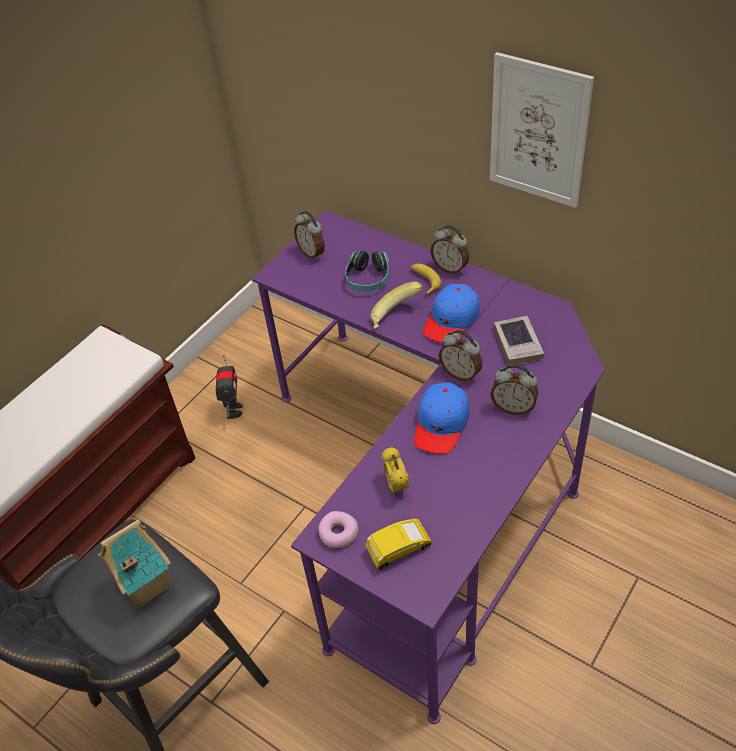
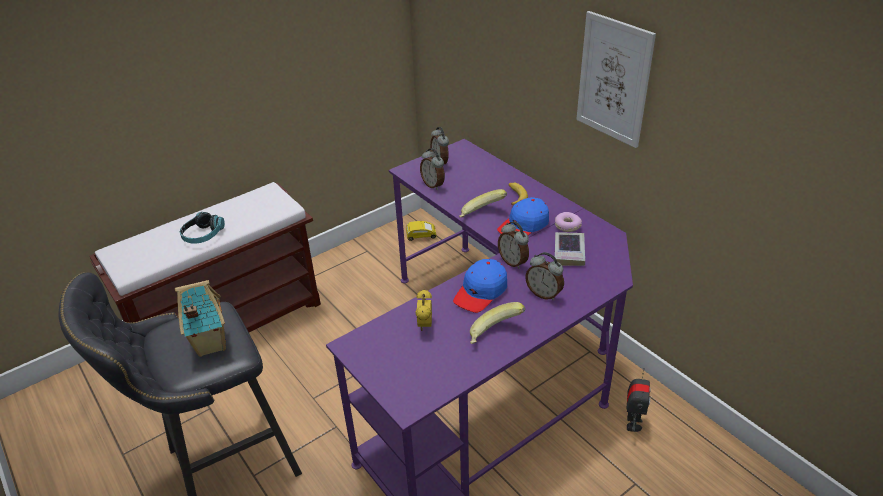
camera: 15 degrees right, 10 degrees down
toy robot [216,355,243,419] -> toy robot moved to [626,368,650,432]
donut [318,511,358,548] -> donut moved to [555,212,582,232]
headphones [345,251,389,291] -> headphones moved to [180,212,225,244]
yellow toy car [365,519,432,570] -> yellow toy car moved to [406,221,437,241]
alarm clock [431,225,469,274] -> alarm clock moved to [420,148,445,190]
none -> banana [470,302,525,344]

